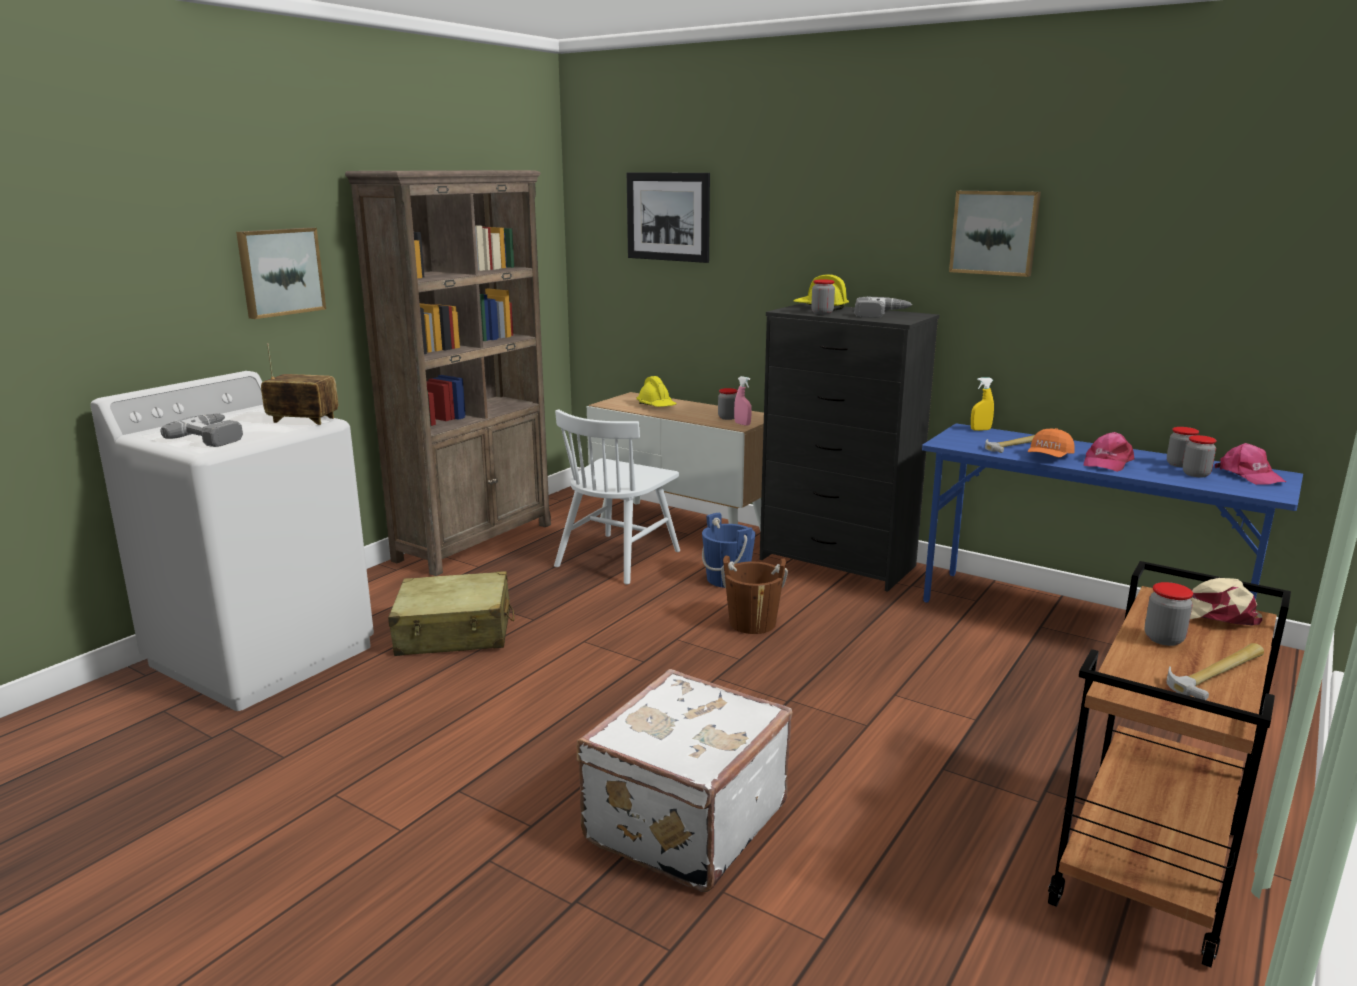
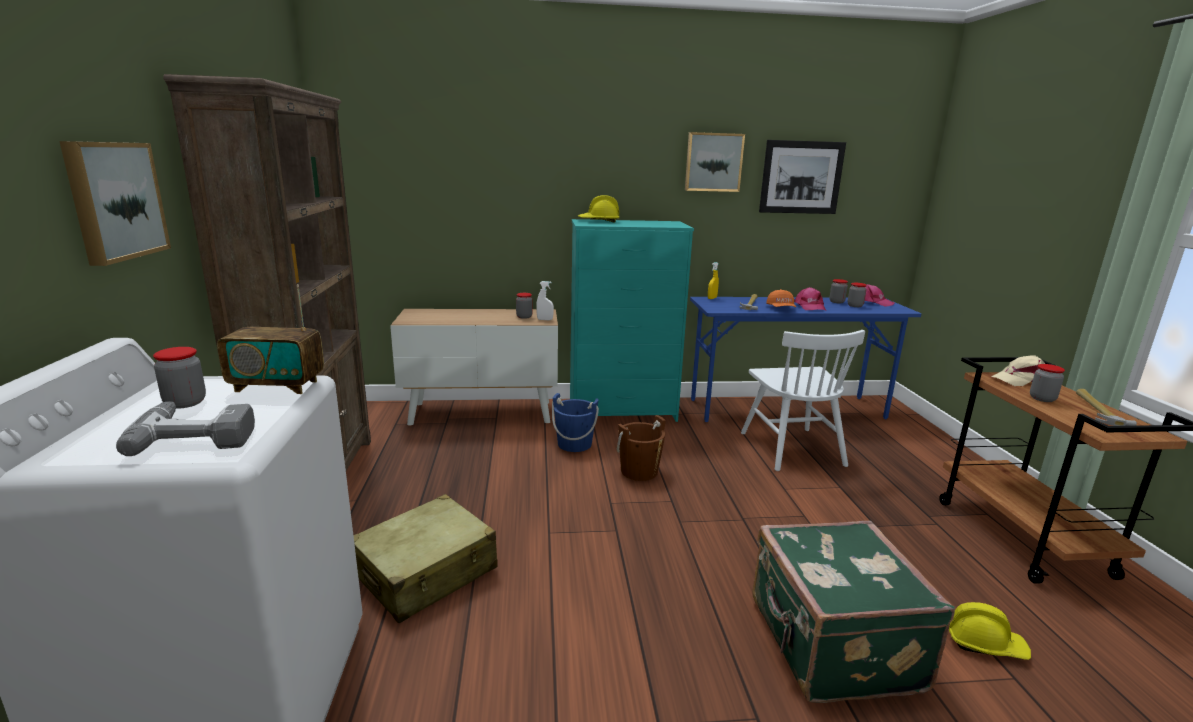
camera: 40 degrees left, 0 degrees up
radio [261,343,338,425] -> radio turned 150 degrees counterclockwise [217,285,324,394]
white chair [554,409,680,584] -> white chair moved to [741,330,865,471]
white suitcase [576,669,793,892] -> green suitcase [752,521,955,703]
picture [627,172,710,263] -> picture moved to [759,140,846,214]
yellow hard hat [636,376,676,407] -> yellow hard hat moved to [949,602,1031,660]
pink spray bottle [734,376,752,426] -> white spray bottle [536,281,554,320]
black dresser [760,303,939,592] -> turquoise dresser [570,219,694,422]
jar [811,279,835,314] -> jar moved to [153,347,206,409]
power drill [855,297,912,318] -> none

